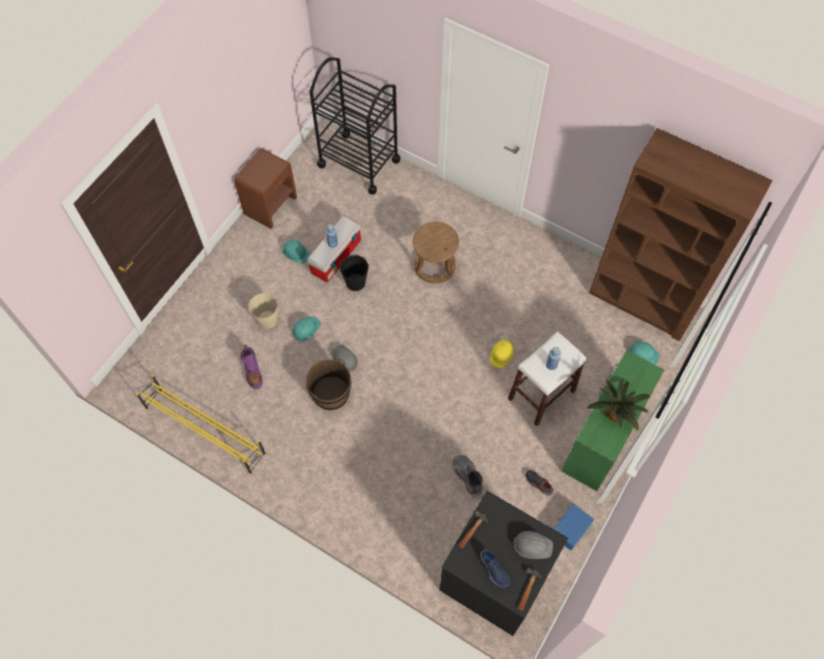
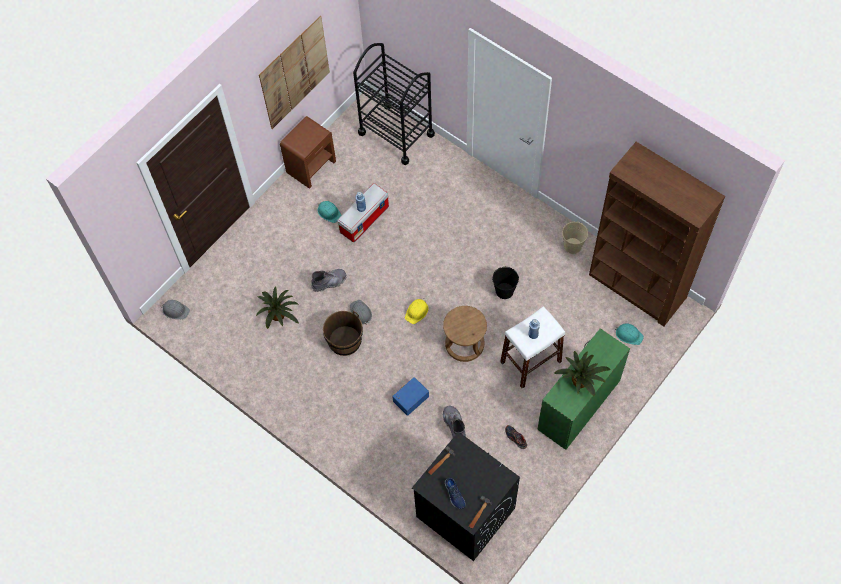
camera: 10 degrees right, 0 degrees up
yellow shoe rack [136,375,266,475] -> none
purple boot [241,344,263,389] -> potted plant [256,287,299,329]
beige bucket [249,292,278,329] -> beige bucket moved to [562,221,588,254]
turquoise hard hat [292,316,321,341] -> grey boot [311,269,347,292]
black bucket [339,255,369,291] -> black bucket moved to [492,267,519,299]
brown stool [413,222,459,284] -> brown stool moved to [443,306,487,362]
yellow hard hat [490,338,514,369] -> yellow hard hat moved to [405,298,428,324]
grey hard hat [512,531,553,559] -> grey hard hat moved to [161,300,190,319]
blue storage box [554,504,594,550] -> blue storage box moved to [392,377,429,416]
none -> picture [259,16,330,129]

